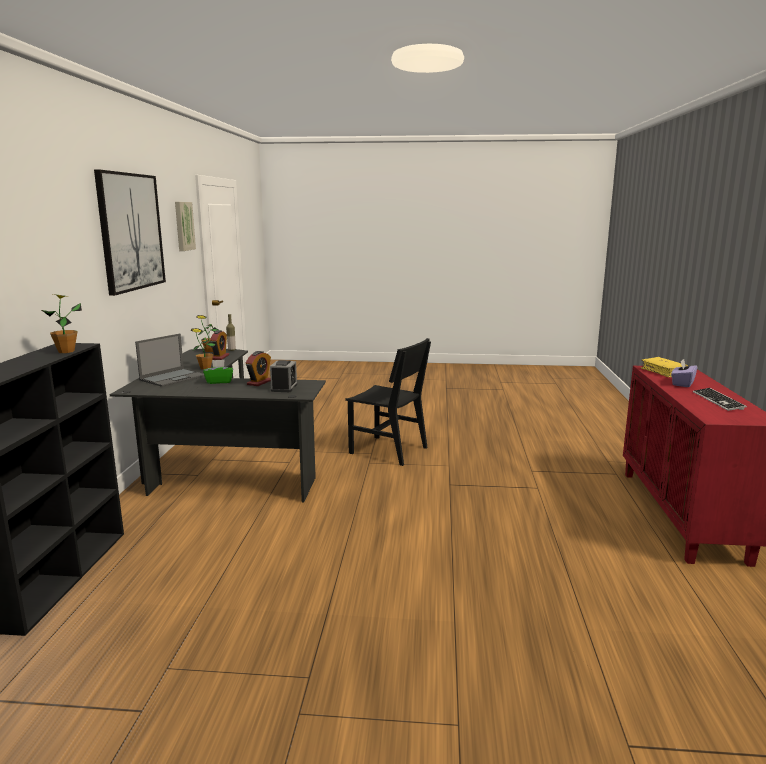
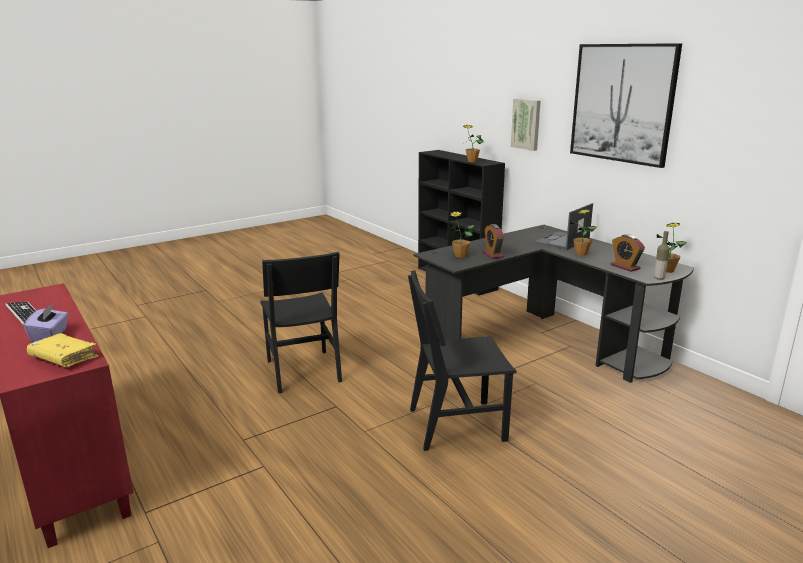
camera: 140 degrees right, 5 degrees up
laptop [135,334,204,387] -> laptop turned 45 degrees clockwise [535,203,593,250]
picture [175,202,196,251] -> picture moved to [511,99,540,151]
green tissue box [203,359,233,384] -> none
alarm clock [270,360,297,392] -> potted plant [450,211,475,258]
none -> black chair [260,252,342,393]

